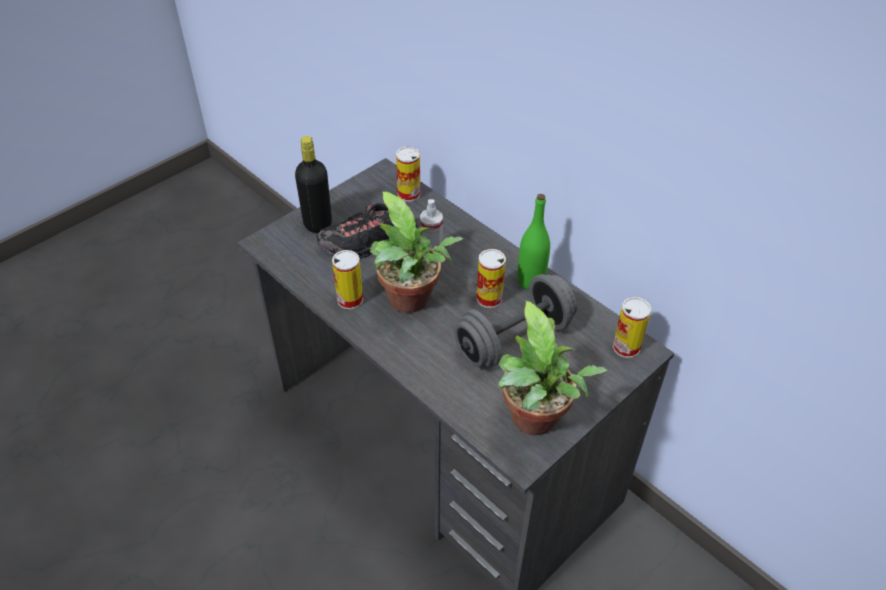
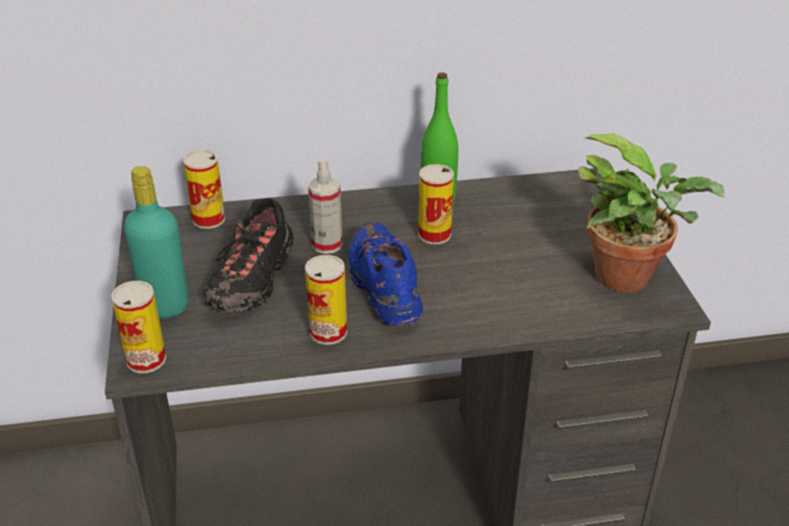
camera: 55 degrees left, 10 degrees down
black bottle [295,136,332,233] -> turquoise bottle [124,166,189,318]
potted plant [370,191,463,313] -> blue shoe [348,222,423,326]
grey dumbbell [454,274,577,367] -> none
can [613,297,651,358] -> can moved to [111,281,166,373]

